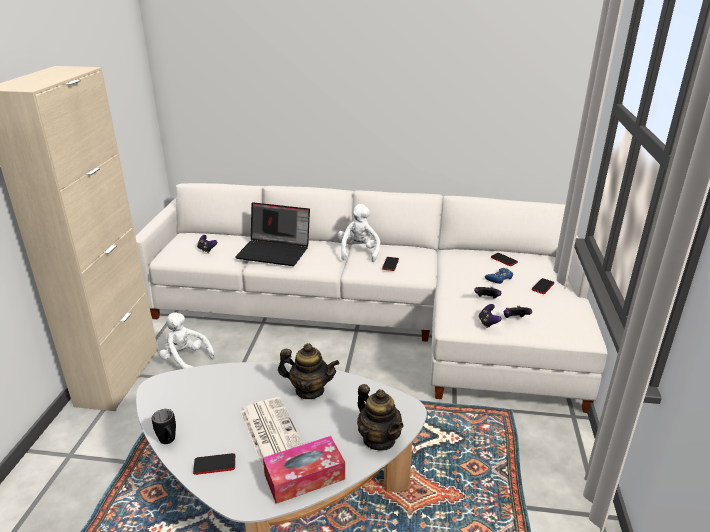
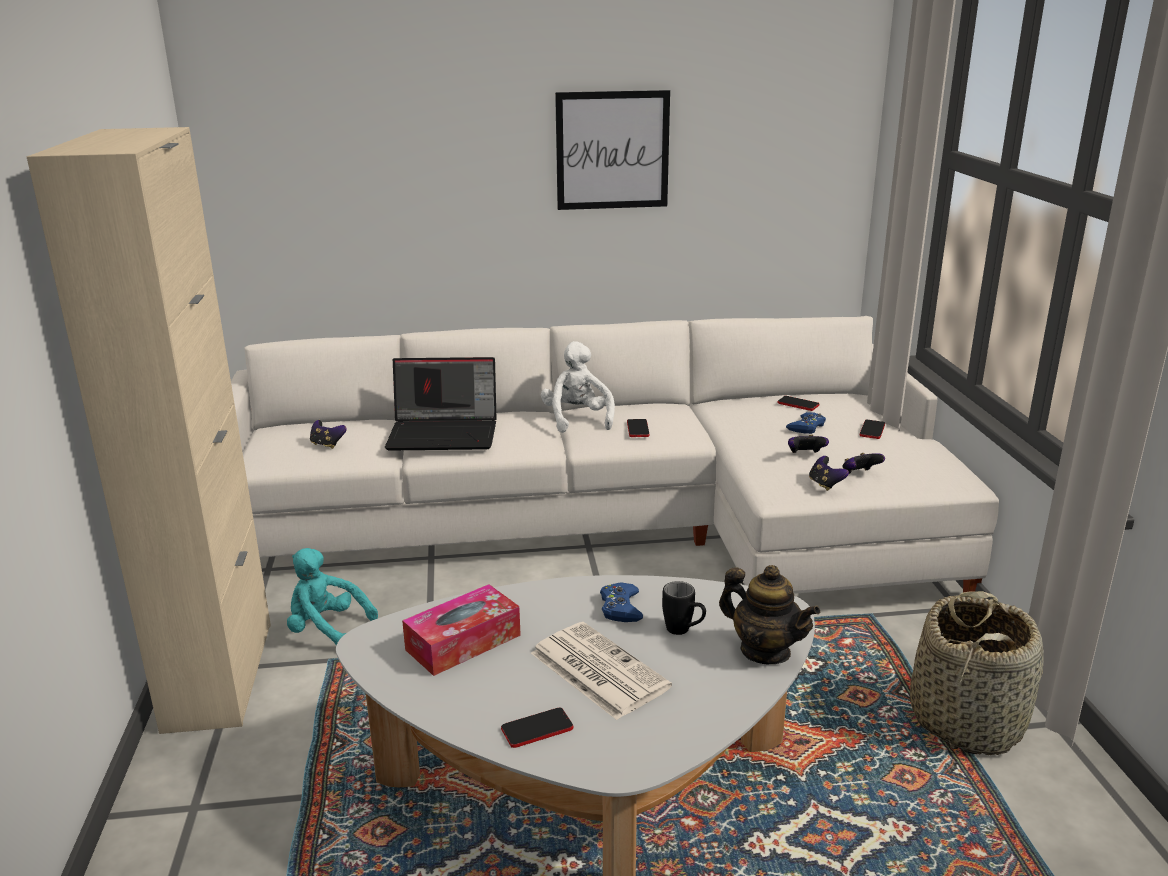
camera: 15 degrees left, 5 degrees down
black mug [152,409,176,444] -> black mug moved to [662,581,706,635]
white plush toy [159,312,215,369] -> turquoise plush toy [287,548,378,645]
tissue box [263,436,345,504] -> tissue box moved to [402,584,521,676]
teapot [278,343,339,399] -> blue game controller [600,582,643,622]
none -> picture [555,90,670,210]
none -> basket [910,591,1044,755]

